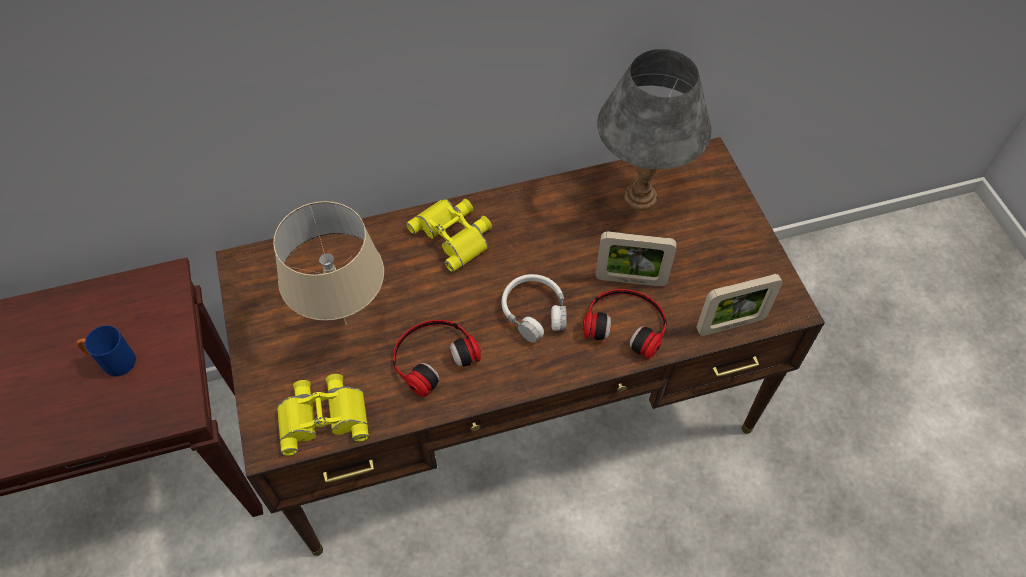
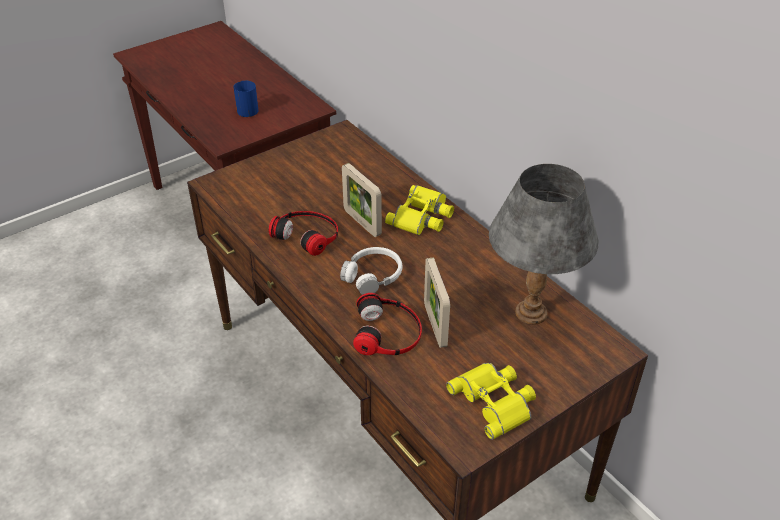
camera: 70 degrees right, 15 degrees down
beige table lamp [273,201,384,325] -> none
yellow binoculars [277,374,369,456] -> yellow binoculars moved to [446,363,536,440]
picture frame [696,274,783,336] -> picture frame moved to [342,163,382,237]

